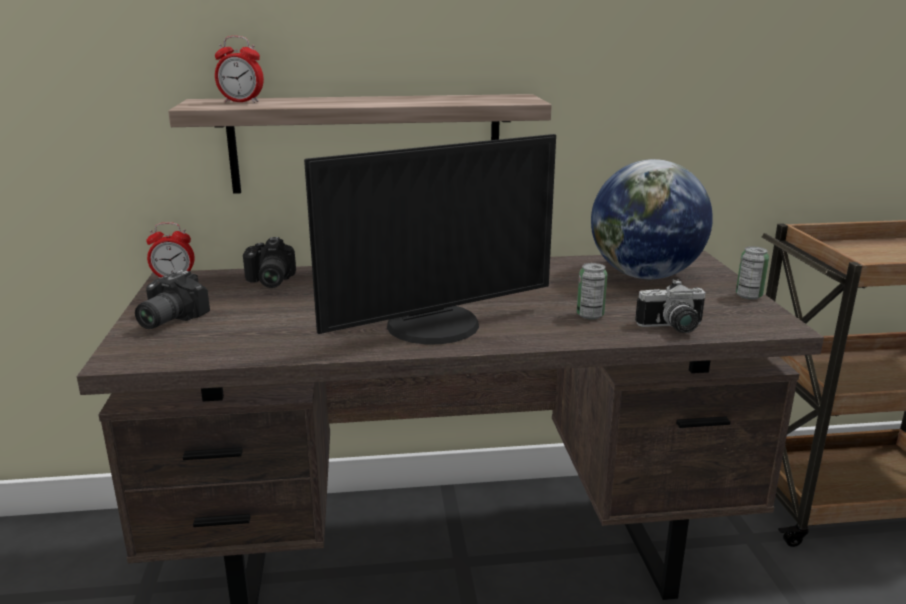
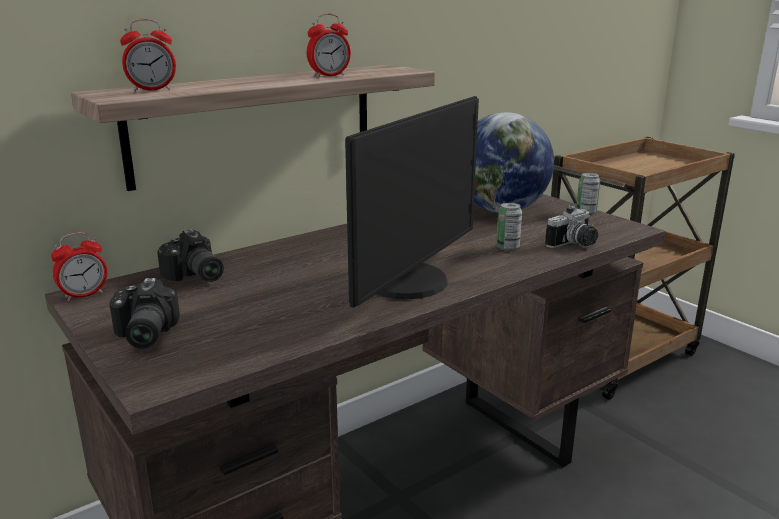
camera: 30 degrees left, 0 degrees up
none -> alarm clock [307,13,351,78]

